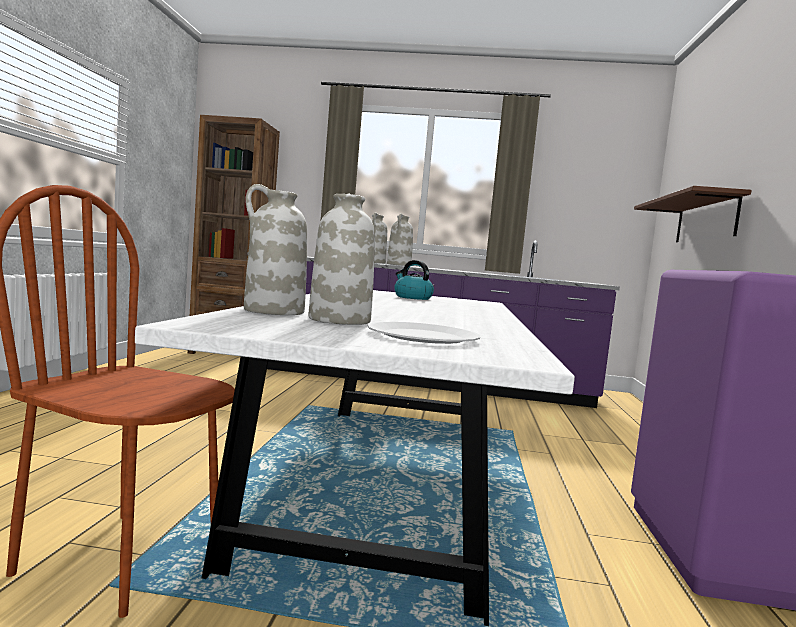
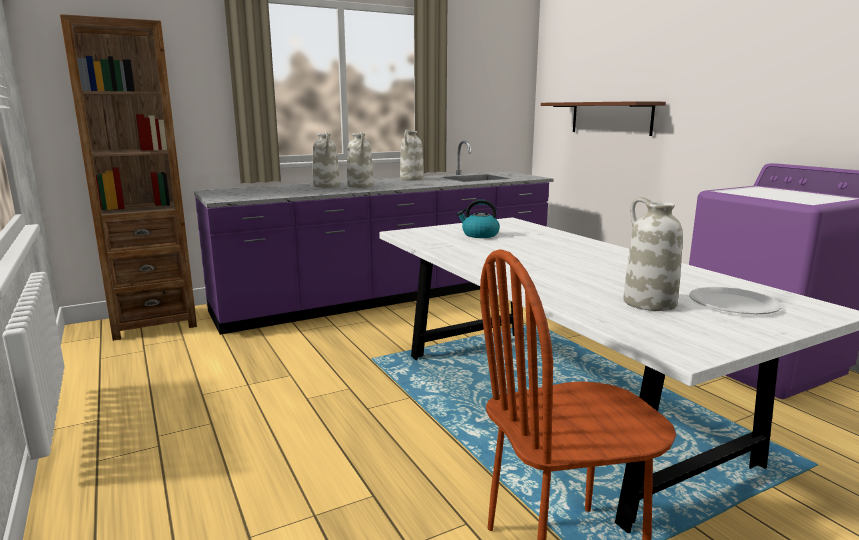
camera: 35 degrees left, 10 degrees up
white vase [244,184,307,315] -> white vase moved to [400,130,424,181]

